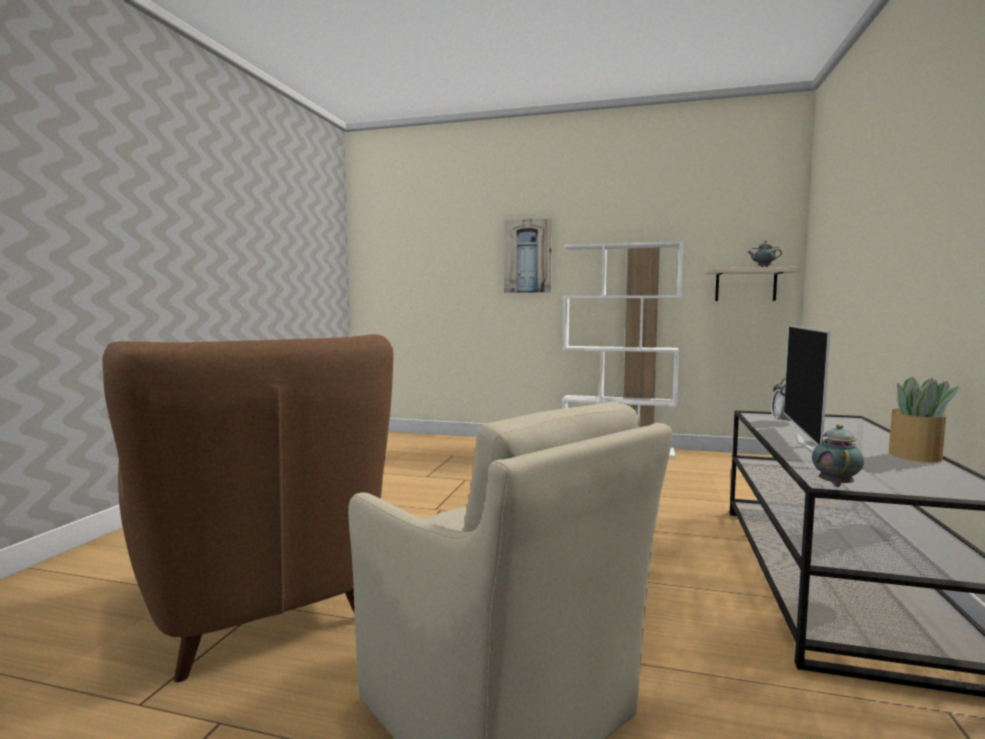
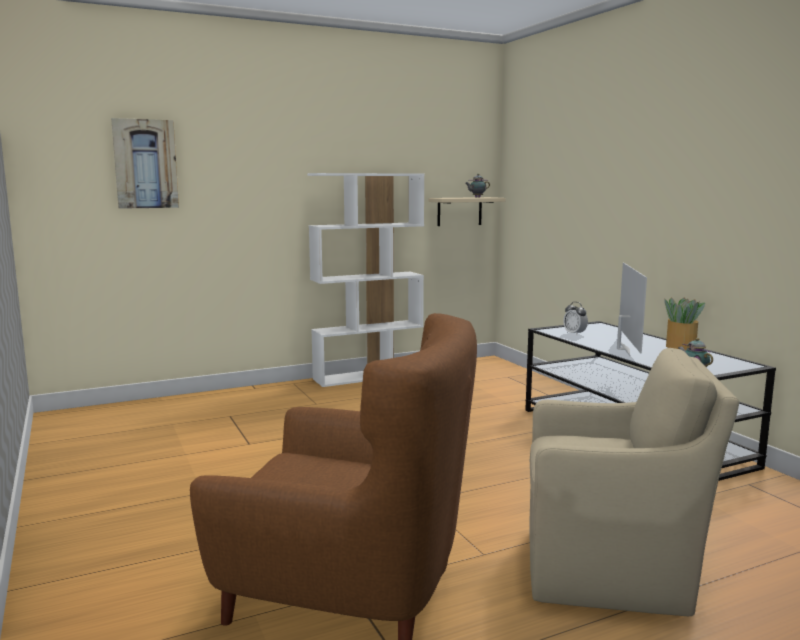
camera: 40 degrees left, 5 degrees up
picture [504,218,552,293] -> picture moved to [111,118,179,209]
television [784,325,831,452] -> television turned 150 degrees counterclockwise [617,263,647,356]

